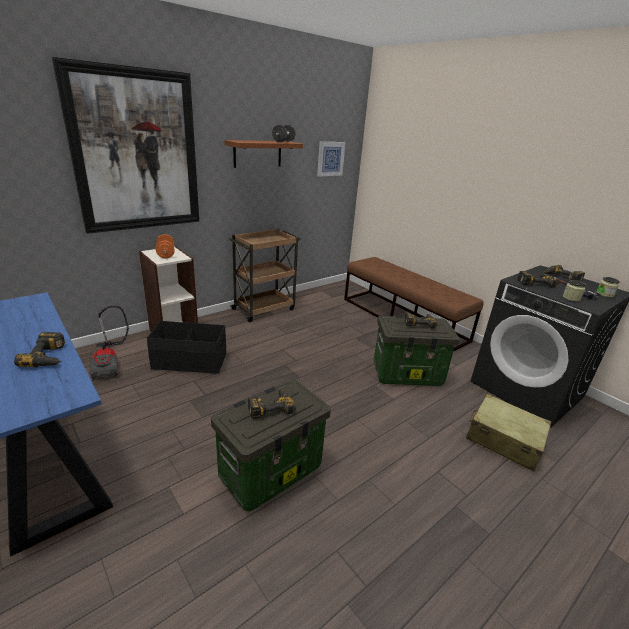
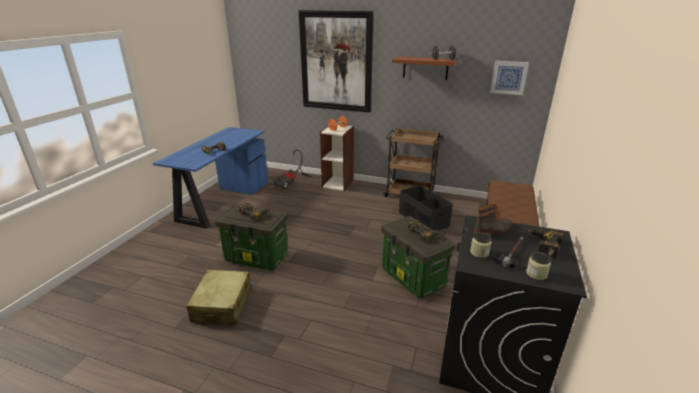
camera: 60 degrees right, 0 degrees up
black storage box [147,321,226,374] -> black storage box moved to [399,185,452,231]
beige suitcase [466,394,551,472] -> beige suitcase moved to [186,270,251,325]
power drill [517,271,558,287] -> boot [473,204,511,236]

